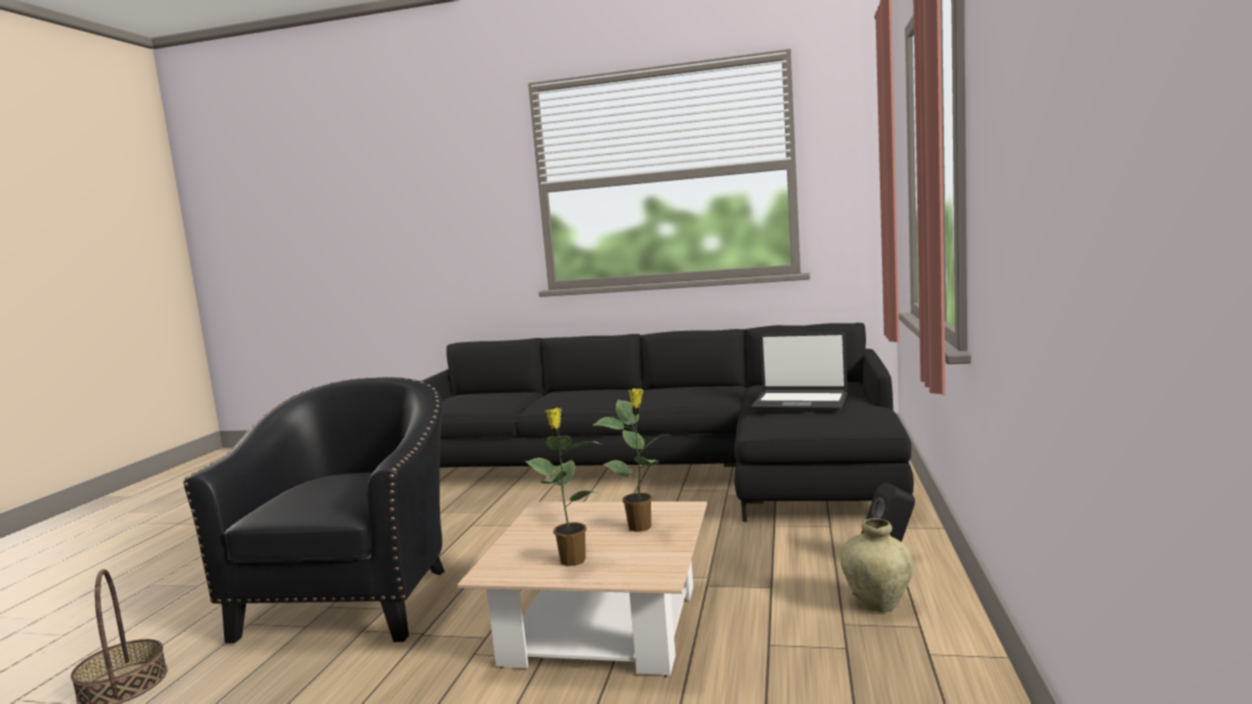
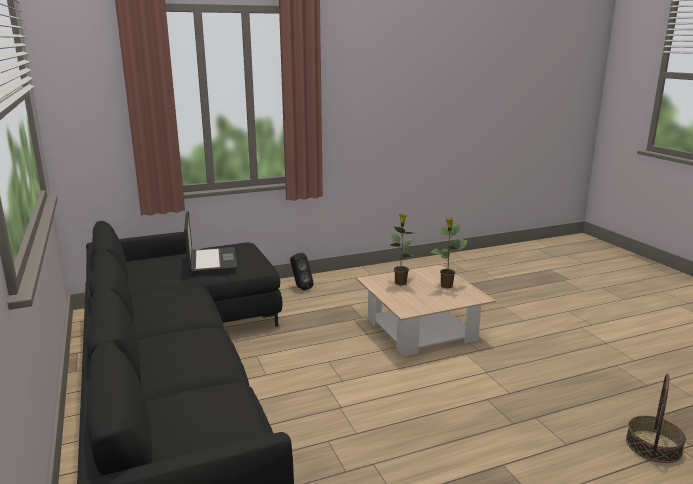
camera: 125 degrees left, 10 degrees up
black armchair [183,377,445,643] -> none
beige vase [840,518,914,612] -> none

